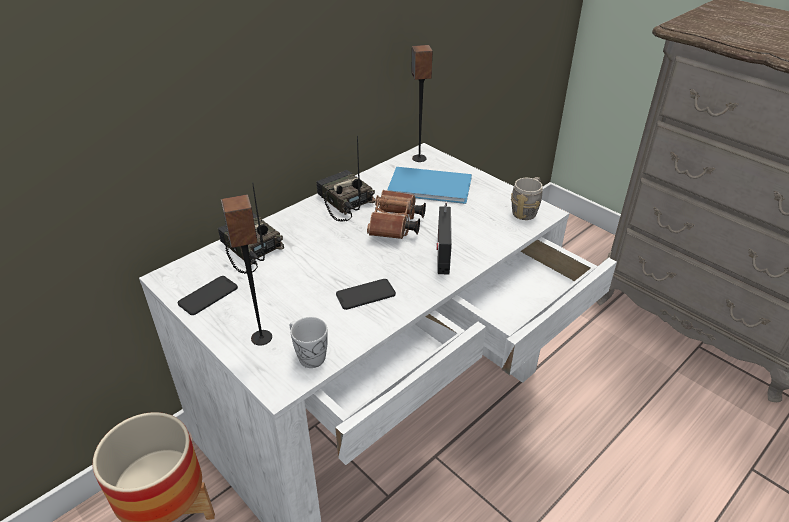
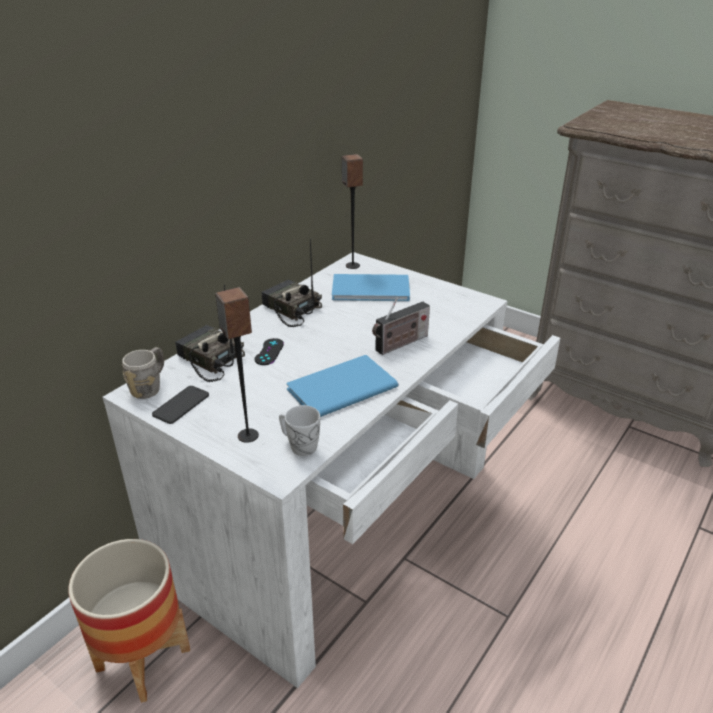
camera: 10 degrees left, 5 degrees down
phone [336,279,396,310] -> blue book [287,355,399,417]
brown binoculars [367,190,426,239] -> none
radio [436,201,452,275] -> radio turned 120 degrees counterclockwise [372,297,430,355]
grey mug [511,177,543,220] -> grey mug moved to [122,347,164,399]
none -> black game controller [254,338,284,365]

